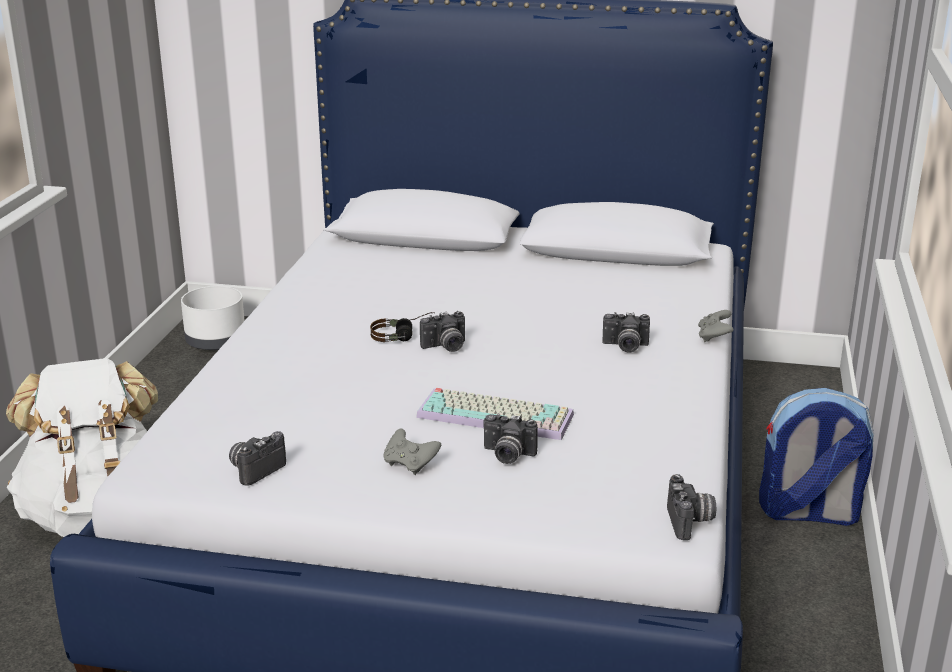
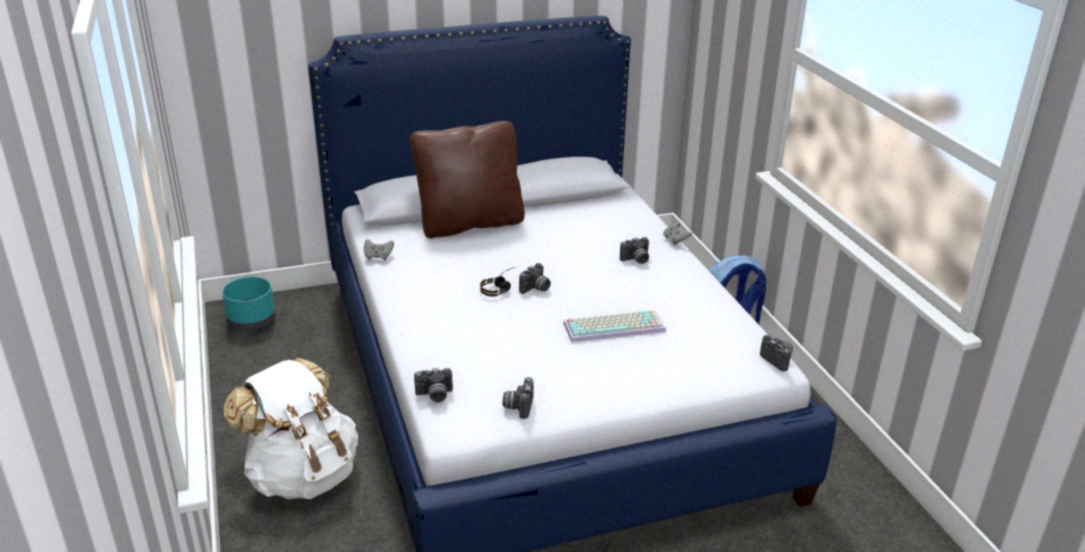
camera: 30 degrees left, 5 degrees up
white planter [181,286,245,350] -> turquoise planter [222,277,276,331]
grey game controller [383,428,441,475] -> grey game controller moved to [364,239,394,261]
camera [484,413,538,464] -> camera moved to [414,368,453,403]
none -> brown pillow [410,121,525,239]

